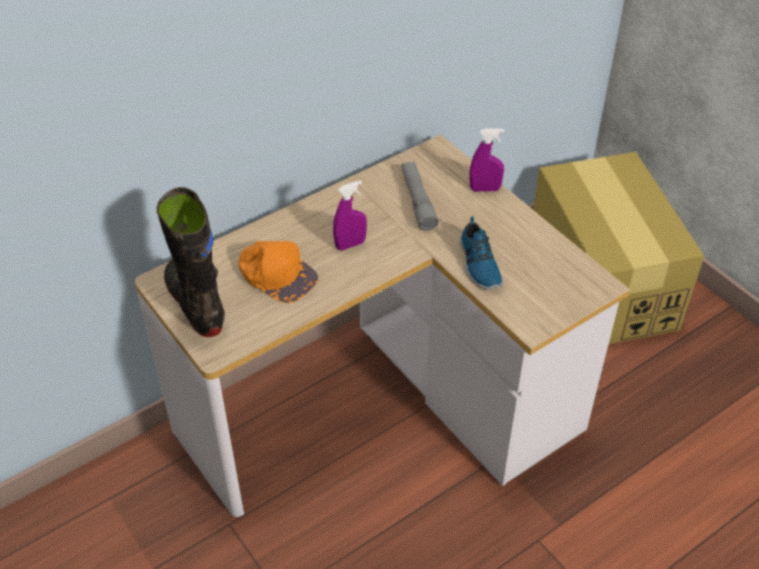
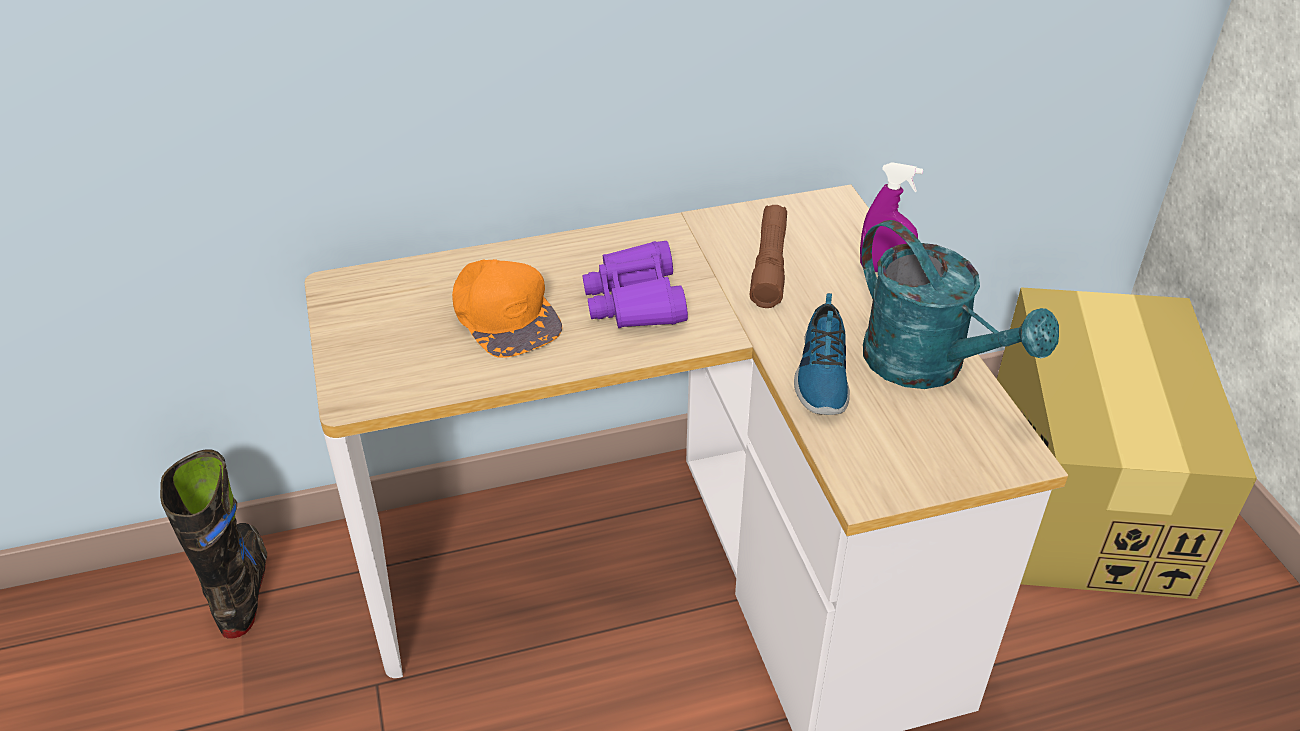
camera: 20 degrees right, 5 degrees down
black boot [157,187,225,337] -> black boot moved to [160,449,267,639]
purple spray bottle [333,180,367,250] -> purple binoculars [582,241,688,328]
grey flashlight [401,162,439,231] -> brown flashlight [750,205,787,308]
none -> turquoise watering can [862,220,1059,389]

